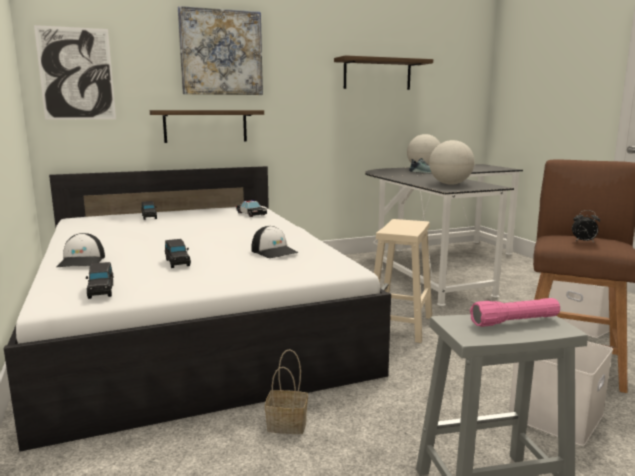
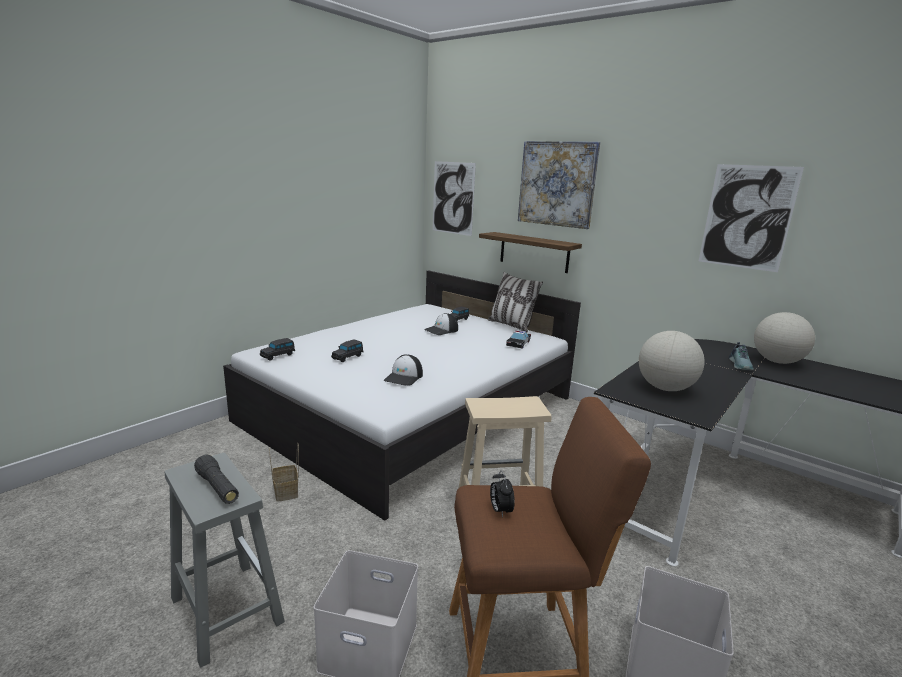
camera: 60 degrees right, 5 degrees up
cap [57,233,105,267] -> cap moved to [424,313,458,335]
shelf [334,55,433,90] -> picture [699,164,804,272]
pink flashlight [470,298,560,327] -> black flashlight [194,454,239,504]
none -> pillow [488,272,543,332]

